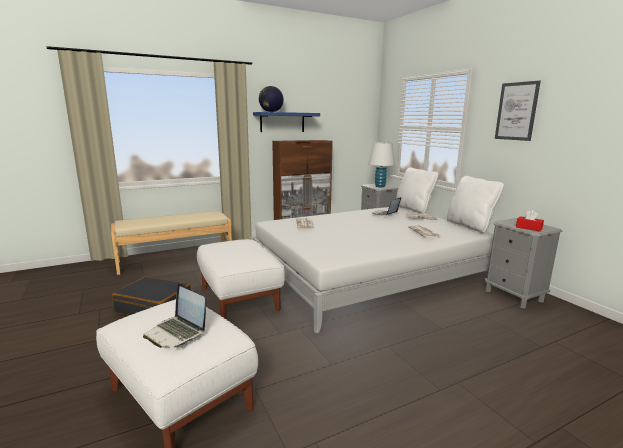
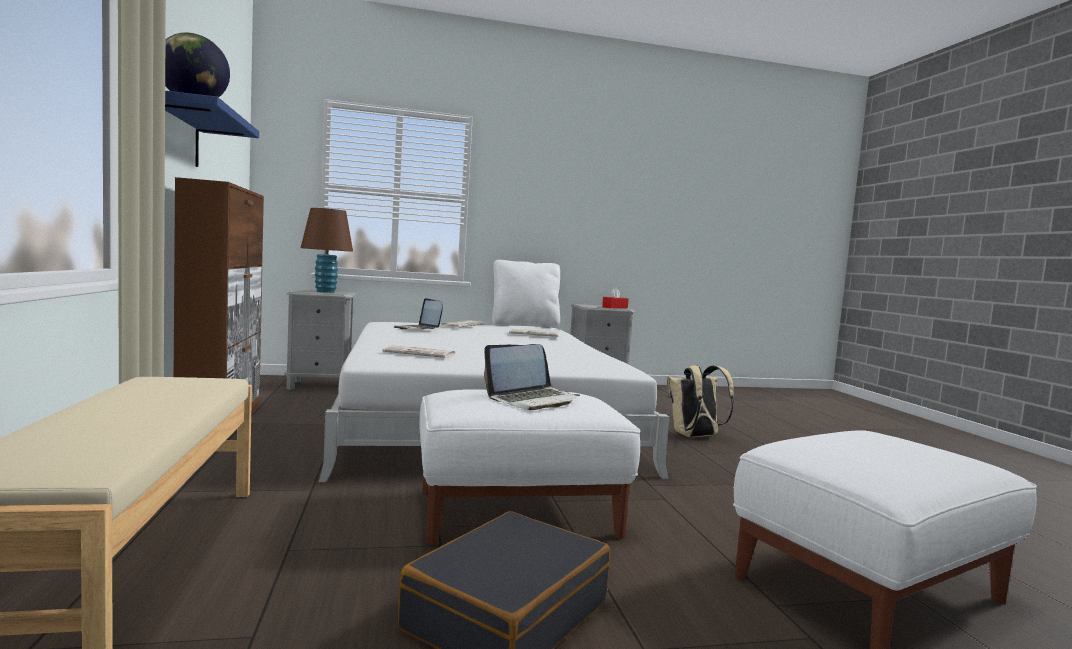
camera: 75 degrees left, 10 degrees down
laptop [143,283,206,348] -> laptop moved to [484,344,580,410]
white table lamp [368,142,395,187] -> brown table lamp [301,208,353,293]
white pillow [396,167,439,214] -> none
picture [495,81,541,141] -> none
none -> beige backpack [667,365,734,437]

